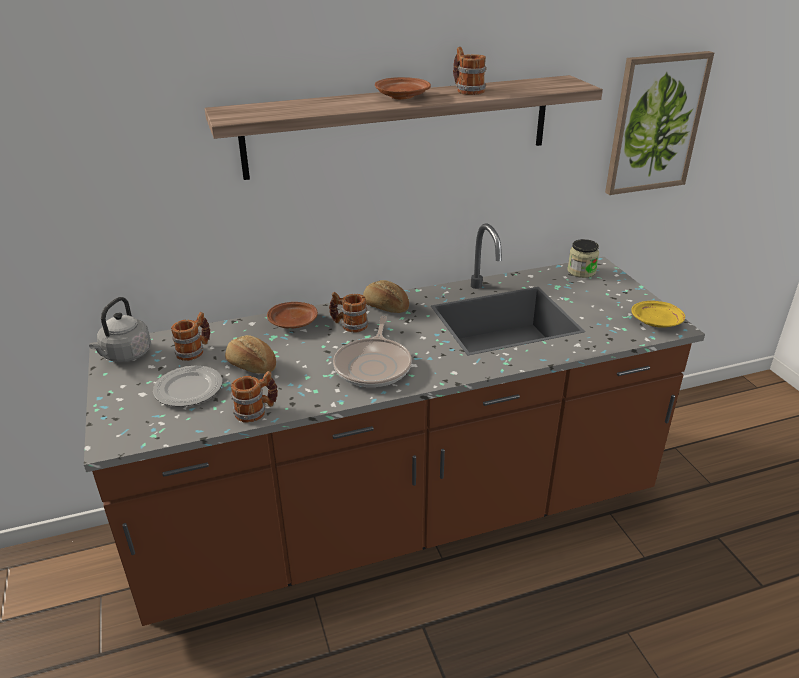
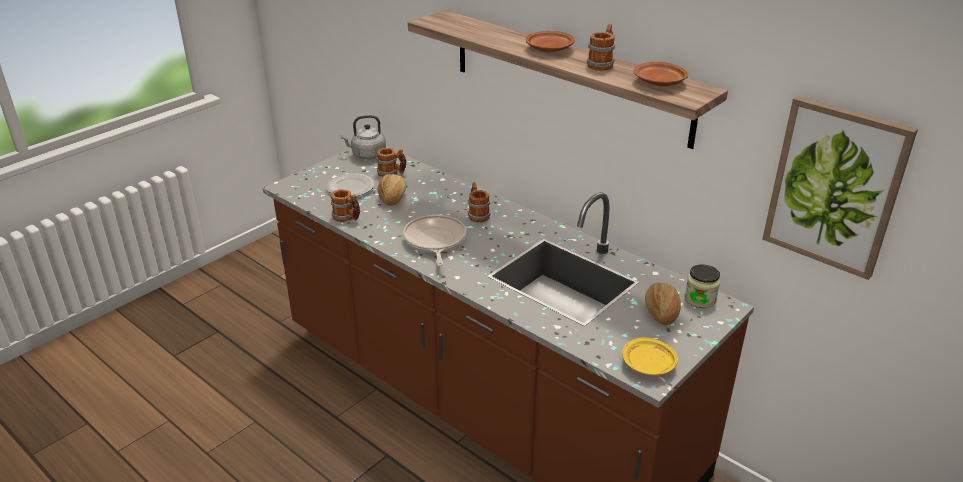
camera: 60 degrees right, 0 degrees up
brown plate [267,302,318,329] -> brown plate moved to [634,62,688,87]
frying pan [333,316,412,387] -> frying pan turned 105 degrees clockwise [403,215,466,266]
bread [363,280,409,313] -> bread moved to [645,282,681,325]

